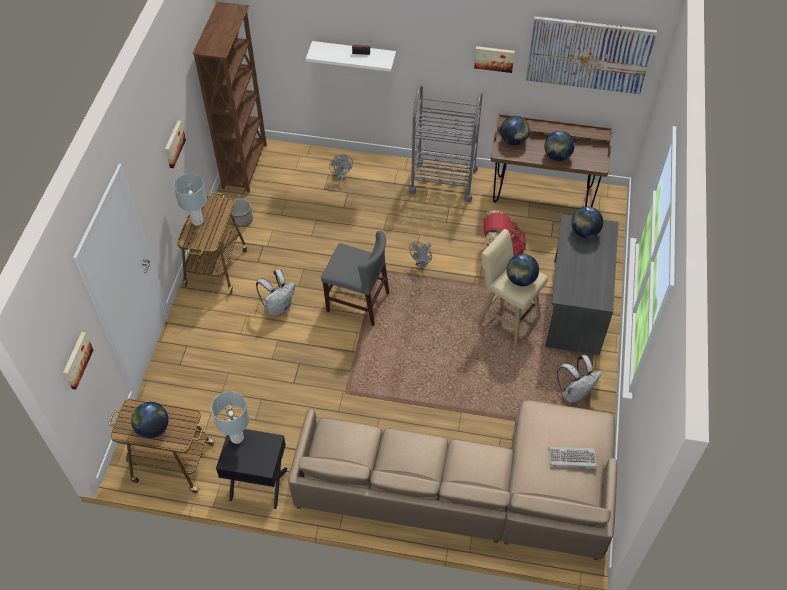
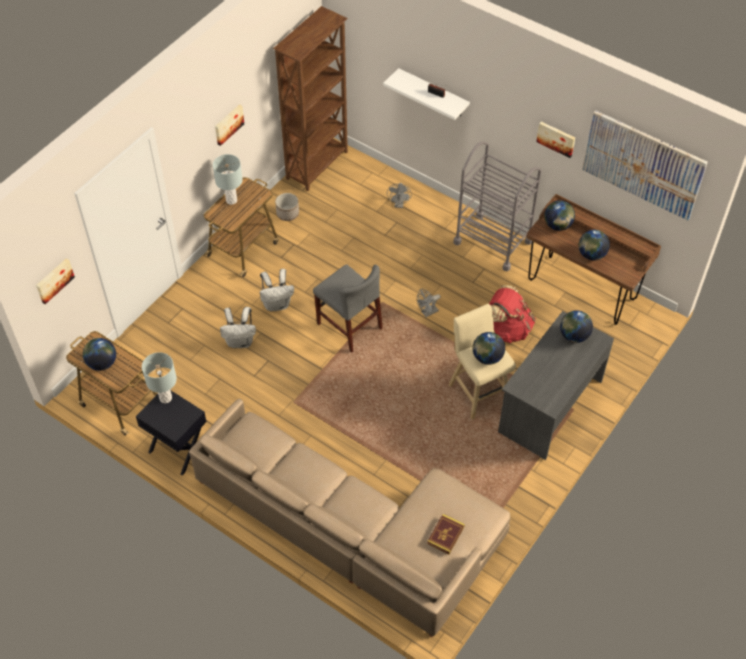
camera: 25 degrees right, 0 degrees up
keyboard [549,447,597,468] -> book [427,514,465,554]
white backpack [557,355,602,403] -> white backpack moved to [220,307,256,348]

